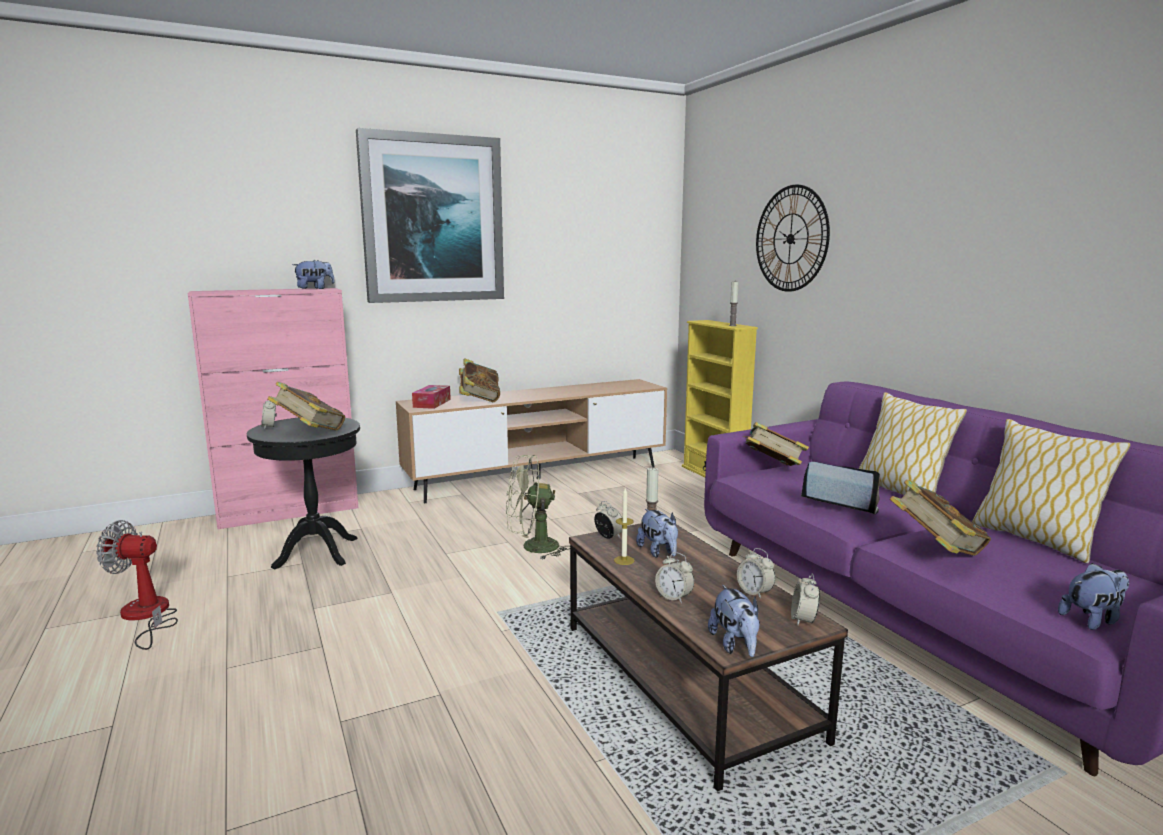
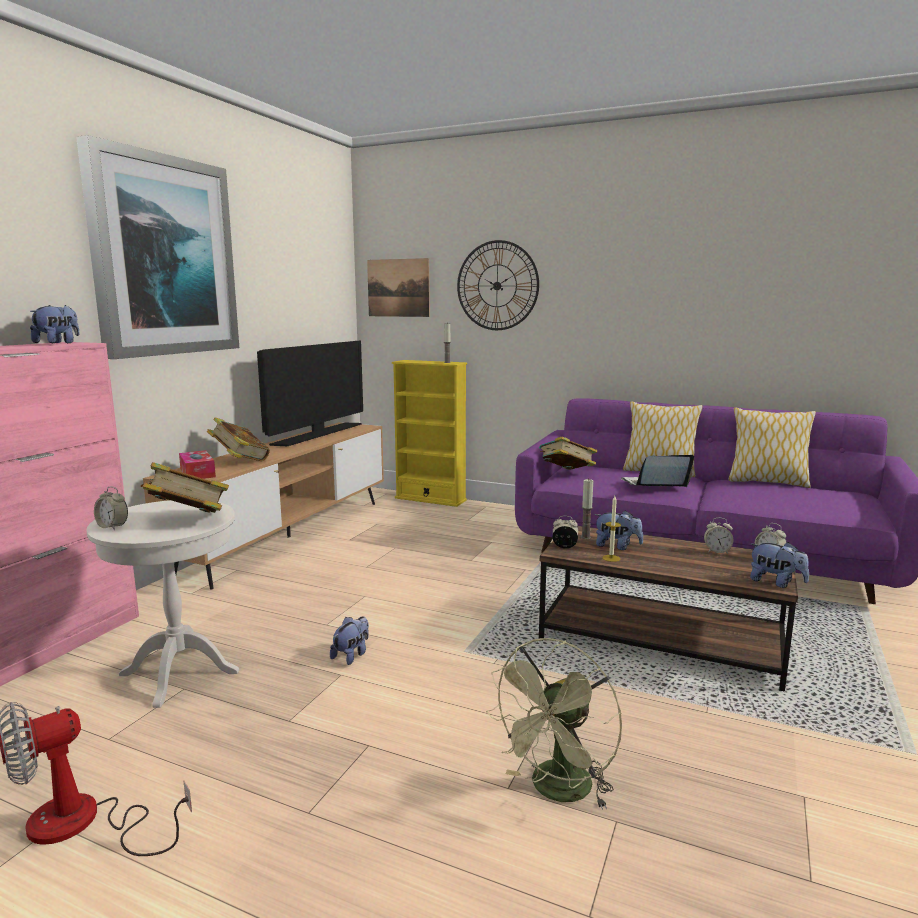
camera: 40 degrees left, 0 degrees up
black side table [247,418,360,570] -> white side table [86,500,239,708]
green fan [506,455,570,560] -> green fan moved to [486,638,622,810]
alarm clock [655,552,694,603] -> none
book [890,479,991,556] -> none
plush toy [1058,563,1129,630] -> plush toy moved to [330,616,369,665]
none -> television [257,340,363,446]
none -> picture [367,258,430,317]

